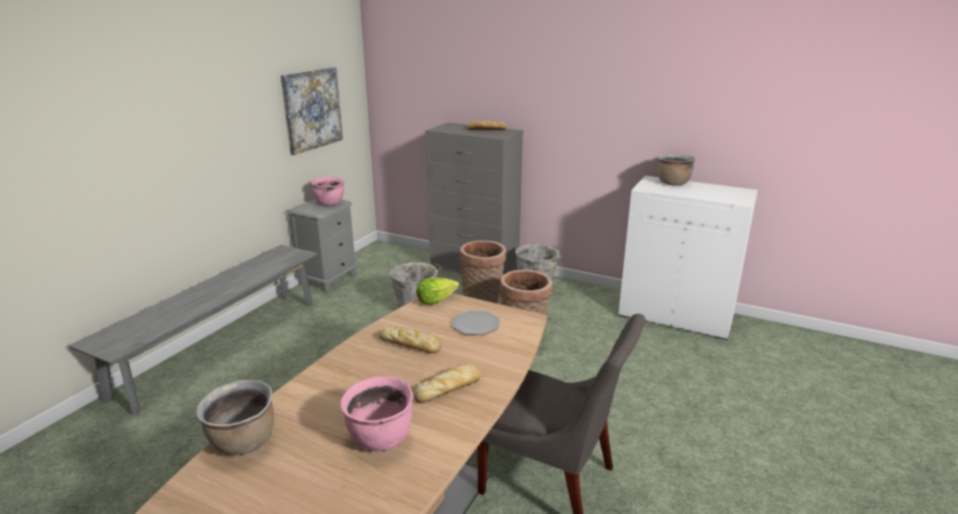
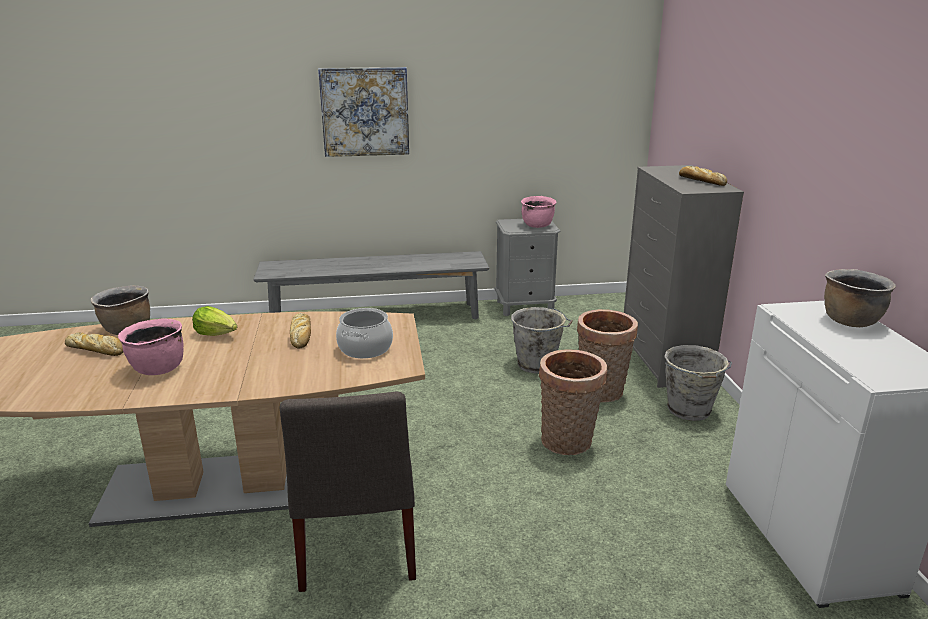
camera: 55 degrees right, 0 degrees up
picture [281,67,343,155] -> picture moved to [318,67,409,157]
bread [414,364,481,403] -> bread moved to [65,332,123,356]
lettuce [416,277,459,305] -> lettuce moved to [192,306,237,336]
plate [452,310,500,335] -> cooking pot [336,308,393,359]

